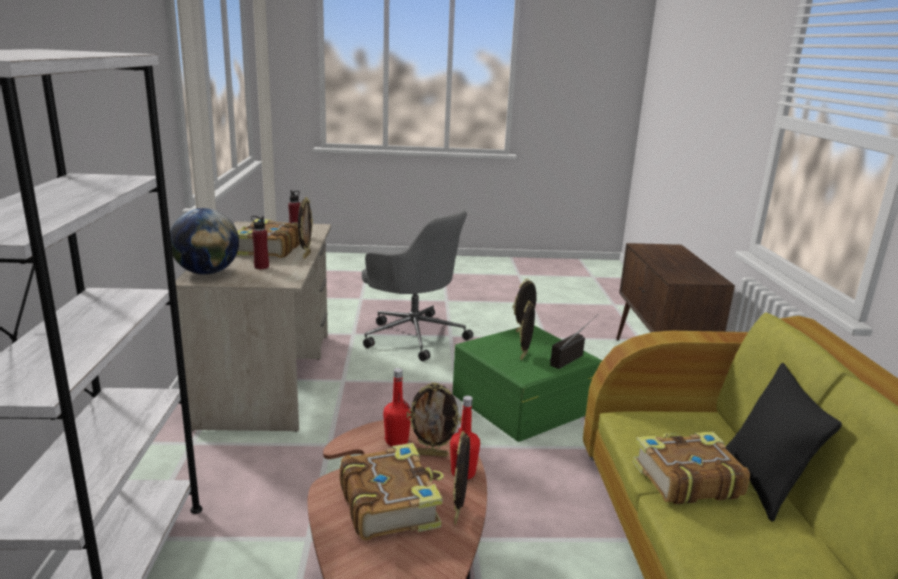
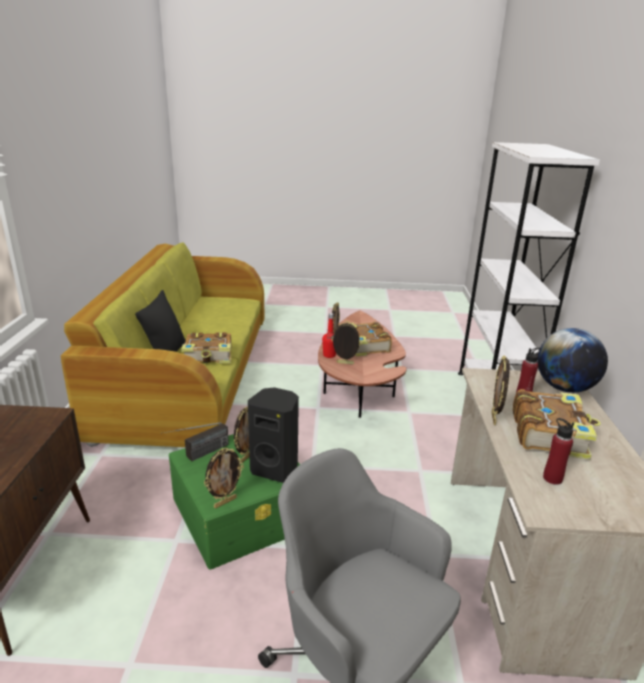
camera: 175 degrees left, 5 degrees up
red bottle [383,368,411,446] -> none
none -> black speaker [248,387,299,483]

